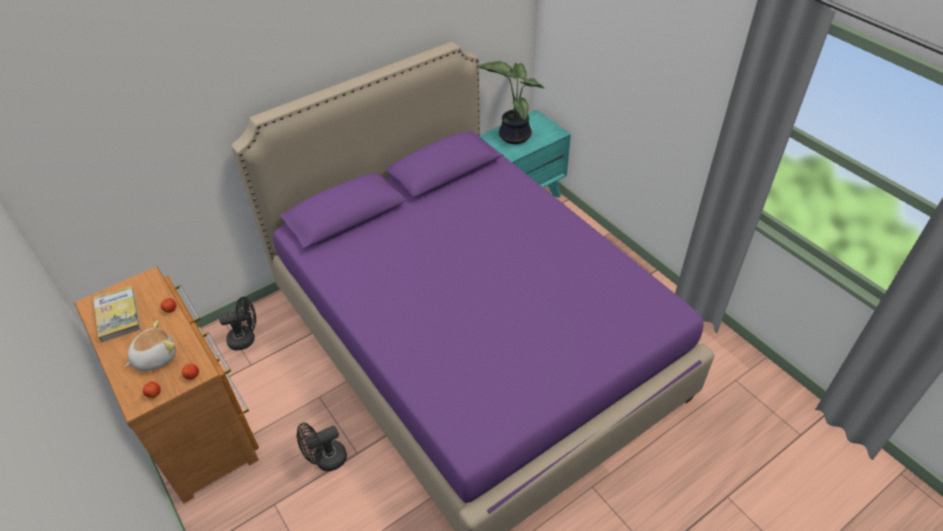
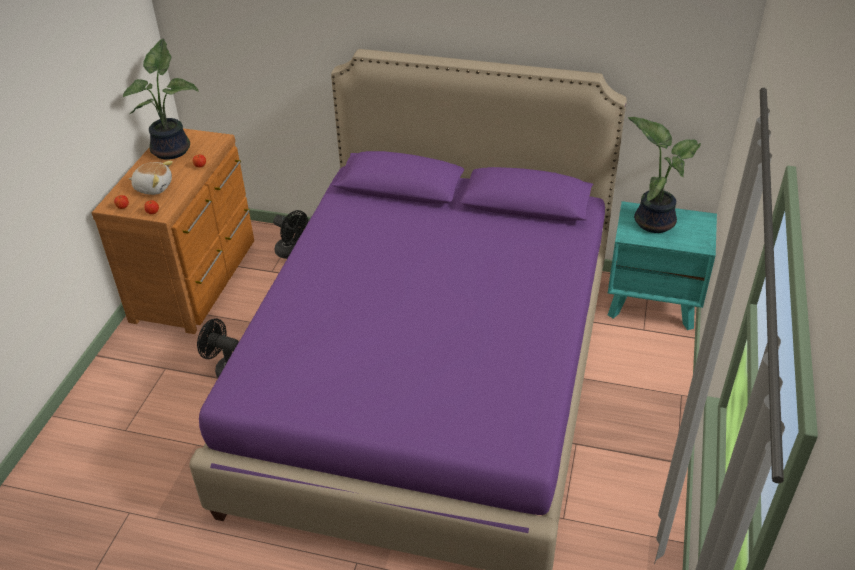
camera: 50 degrees right, 5 degrees down
book [93,286,141,342] -> potted plant [123,39,199,160]

